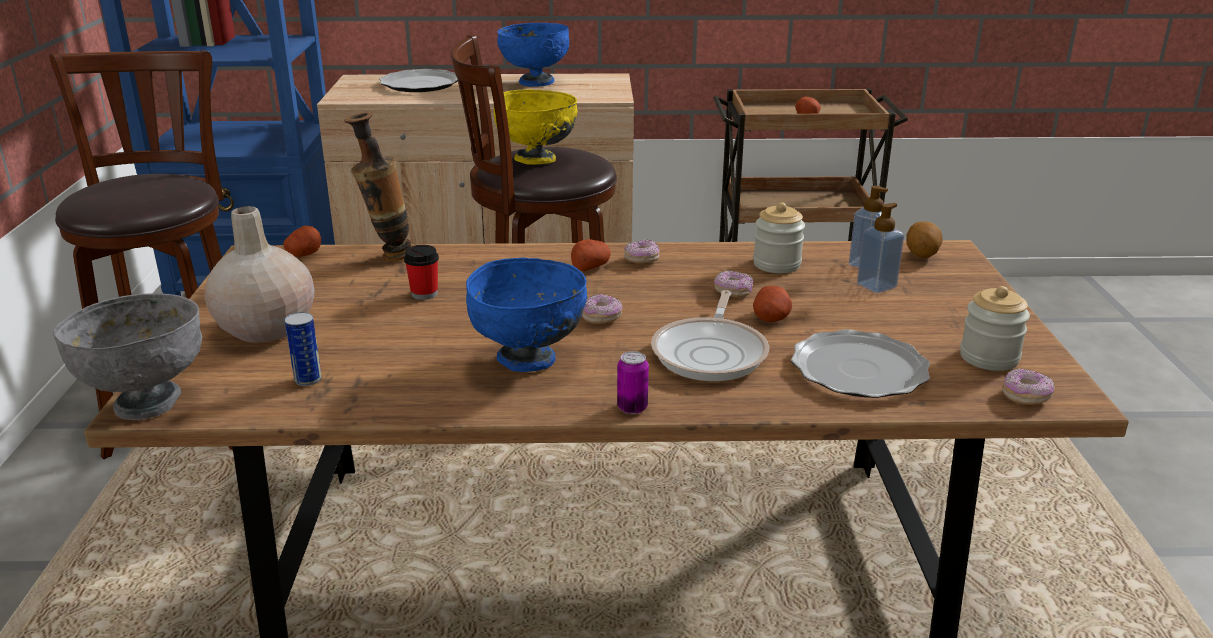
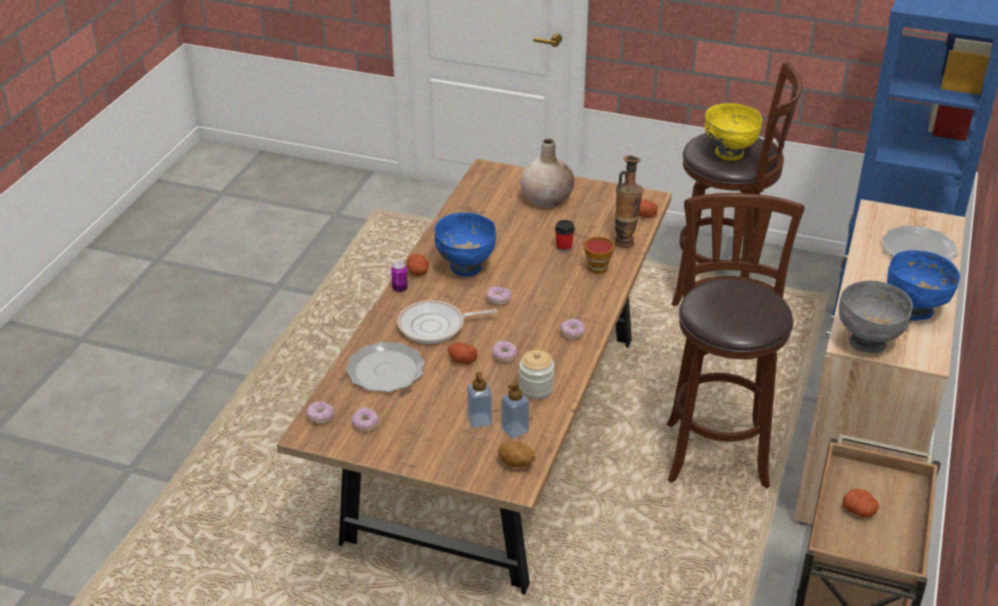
camera: 110 degrees right, 10 degrees up
grey bowl [53,293,202,420] -> grey bowl moved to [839,280,913,354]
can [285,312,322,386] -> none
yellow bowl [494,89,578,165] -> yellow bowl moved to [705,103,762,161]
potato [571,239,611,271] -> potato moved to [407,254,429,276]
frying pan [651,290,769,381] -> frying pan turned 45 degrees counterclockwise [397,300,497,344]
jar [960,286,1030,371] -> donut [351,407,379,432]
none -> cup [583,237,614,274]

